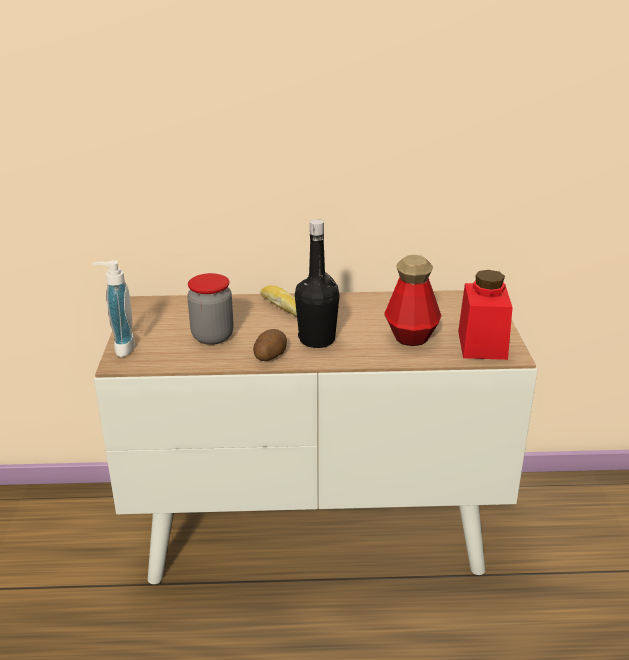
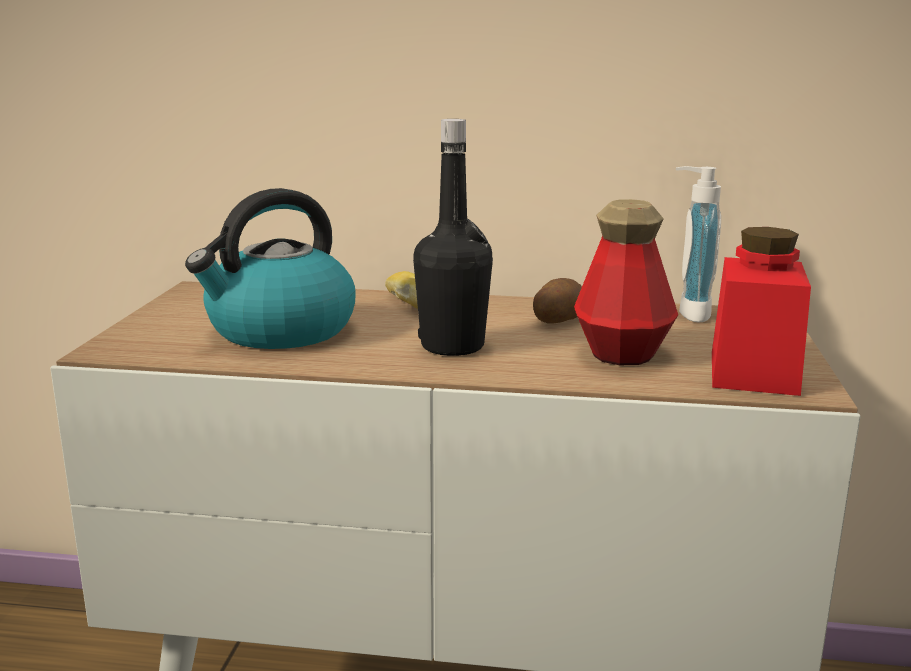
camera: 10 degrees right, 10 degrees down
soap dispenser [92,260,135,357] -> soap dispenser moved to [676,166,721,322]
jar [187,273,234,345] -> kettle [185,188,356,349]
potato [253,329,287,361] -> potato moved to [533,278,582,324]

